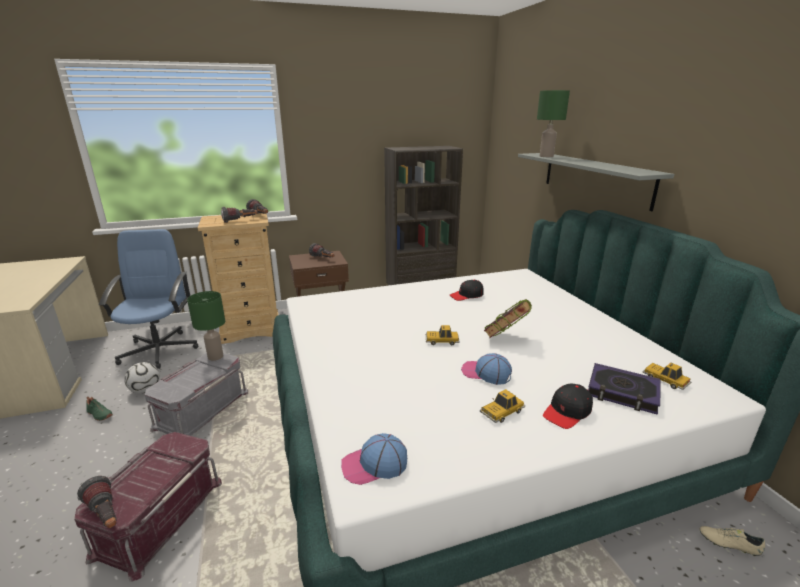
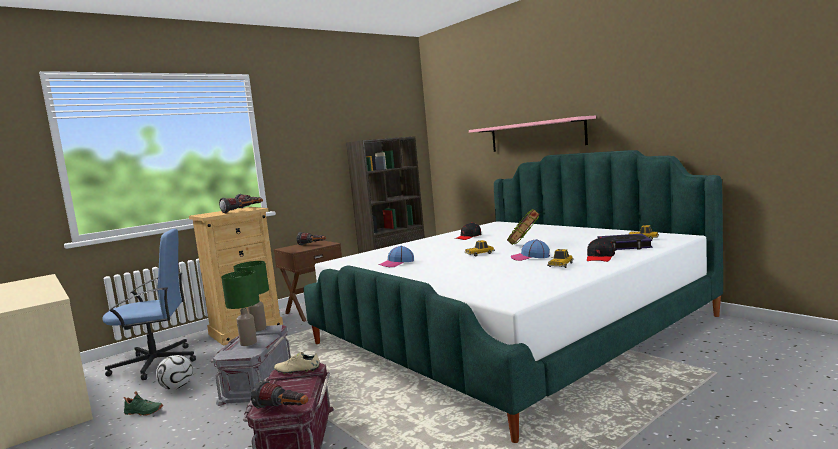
camera: 20 degrees left, 15 degrees down
blue office chair [99,229,199,369] -> blue office chair turned 105 degrees clockwise [102,229,196,380]
cap [341,433,407,485] -> cap moved to [378,246,414,267]
grey shelf [518,153,674,211] -> pink shelf [469,116,596,152]
green table lamp [537,90,570,157] -> green table lamp moved to [221,270,260,346]
beige shoe [699,526,765,556] -> beige shoe moved to [274,352,319,374]

